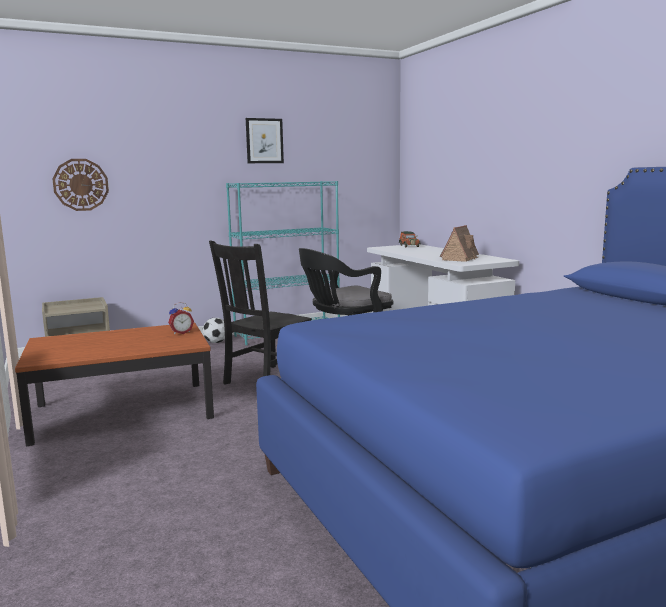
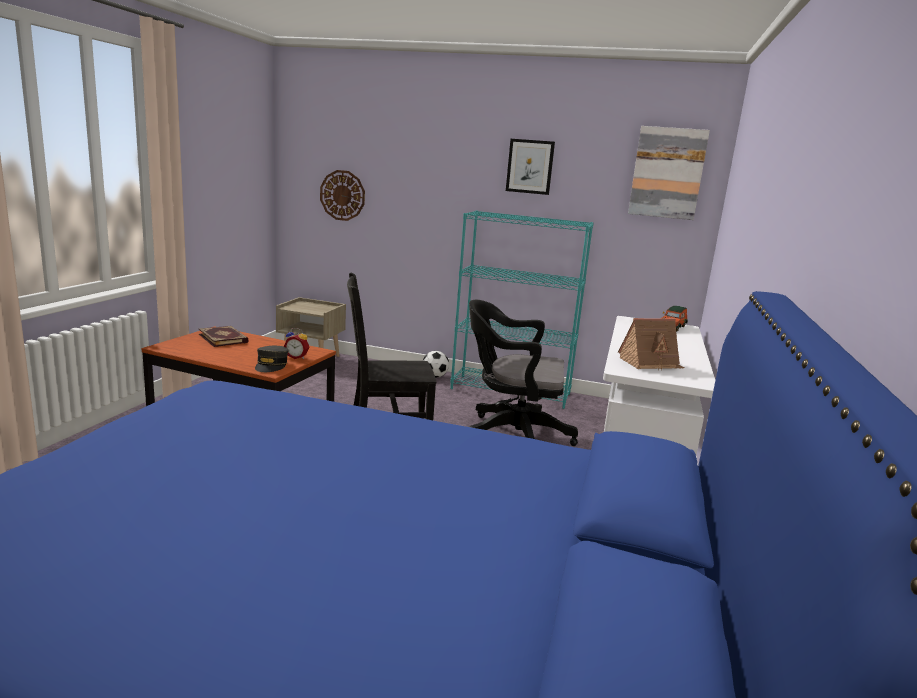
camera: 40 degrees right, 5 degrees up
none -> book [199,326,249,347]
none -> grey cap [255,346,289,372]
none -> picture [628,126,710,220]

